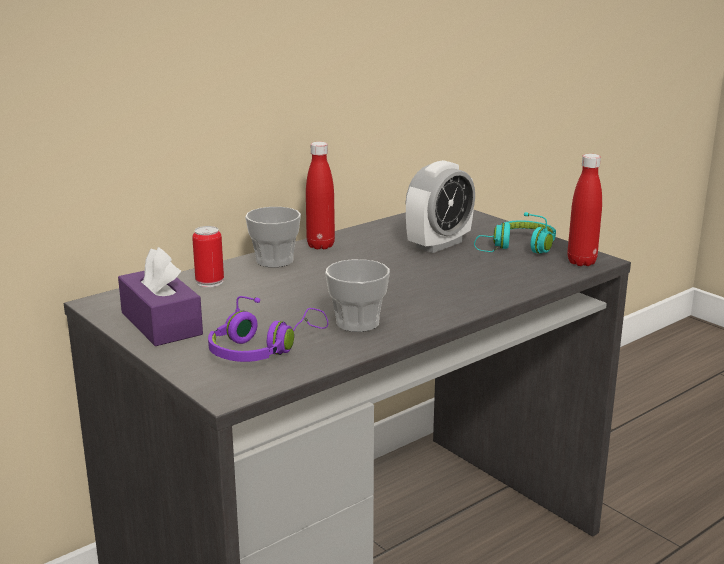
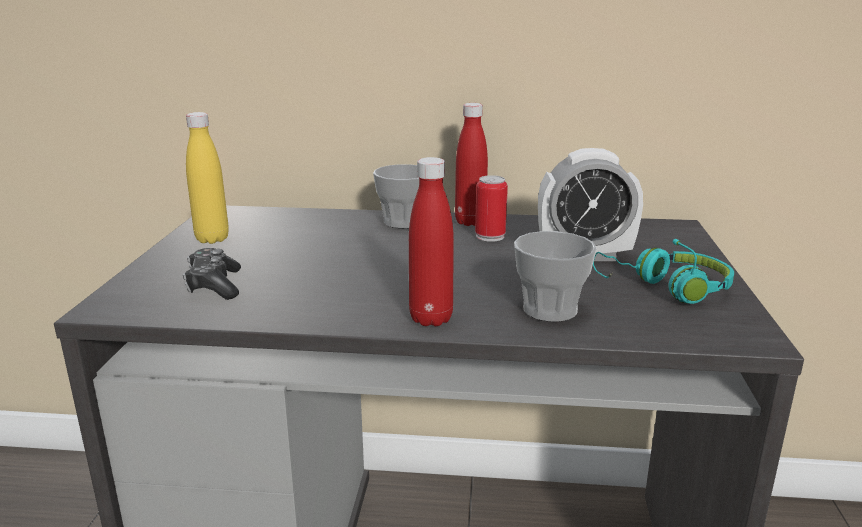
camera: 45 degrees right, 0 degrees up
purple tissue box [118,247,203,346] -> yellow bottle [186,112,229,244]
can [192,226,224,288] -> can moved to [475,175,508,242]
purple headphones [208,296,328,362] -> game controller [183,248,241,300]
cup [325,259,390,332] -> cup moved to [514,231,597,322]
red bottle [567,154,602,266] -> red bottle moved to [409,157,454,326]

